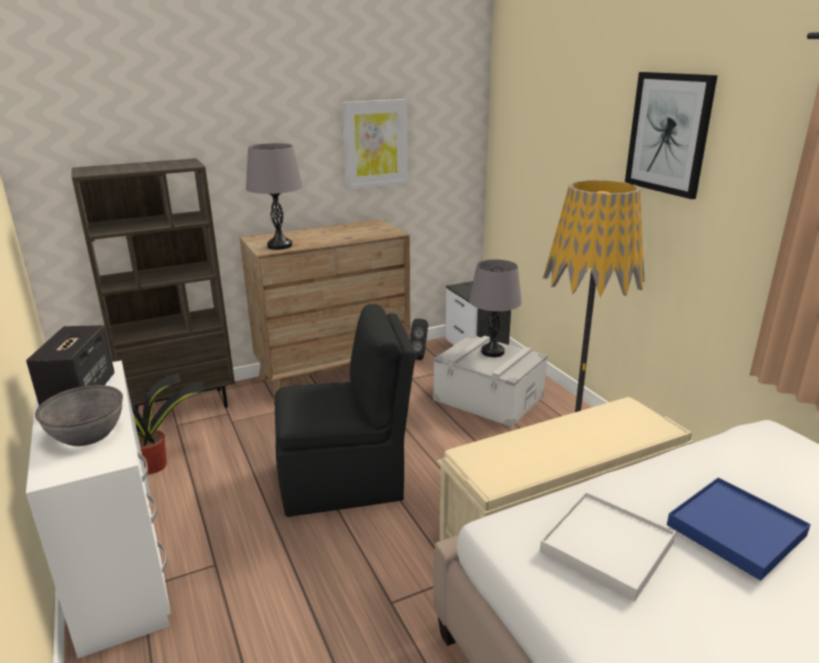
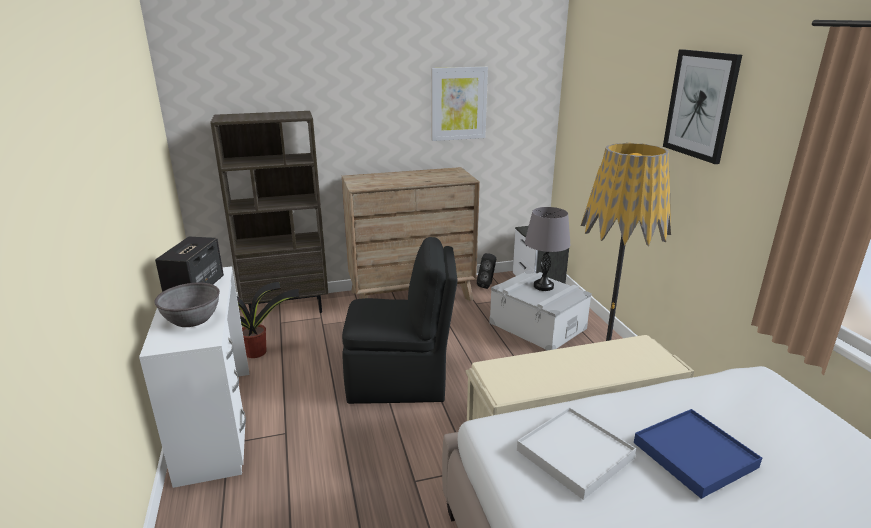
camera: 10 degrees right, 0 degrees up
grey table lamp [246,143,303,250] -> none

